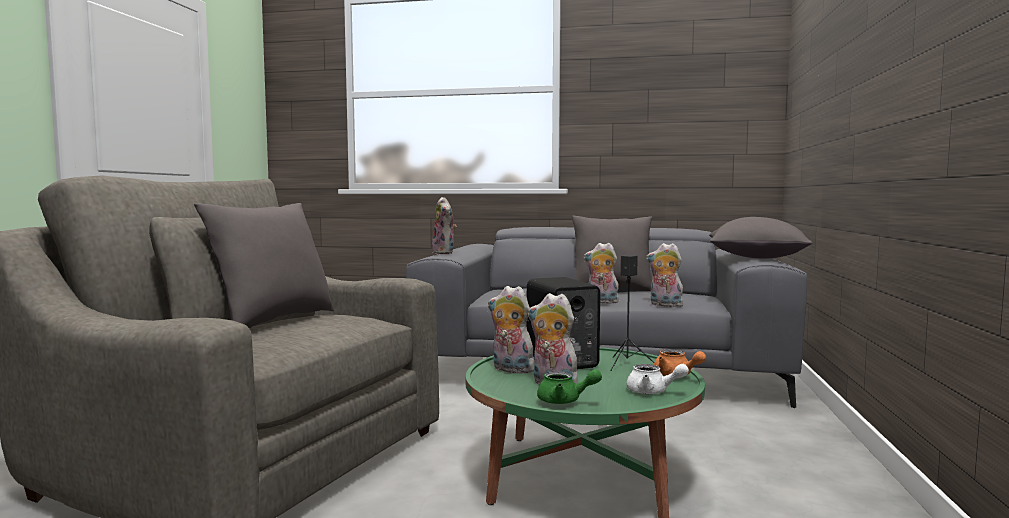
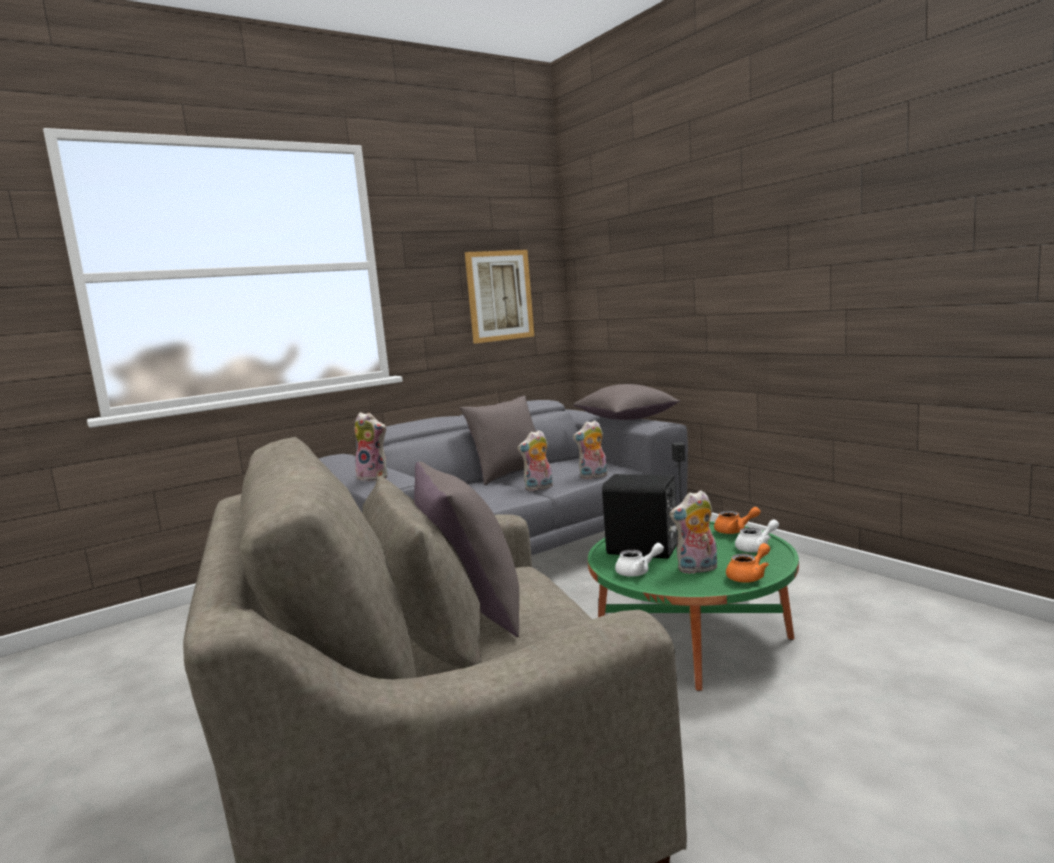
camera: 45 degrees left, 5 degrees up
plush toy [488,286,534,374] -> white teapot [615,543,664,577]
green teapot [537,369,602,404] -> orange teapot [726,543,770,583]
none -> picture [465,250,534,344]

